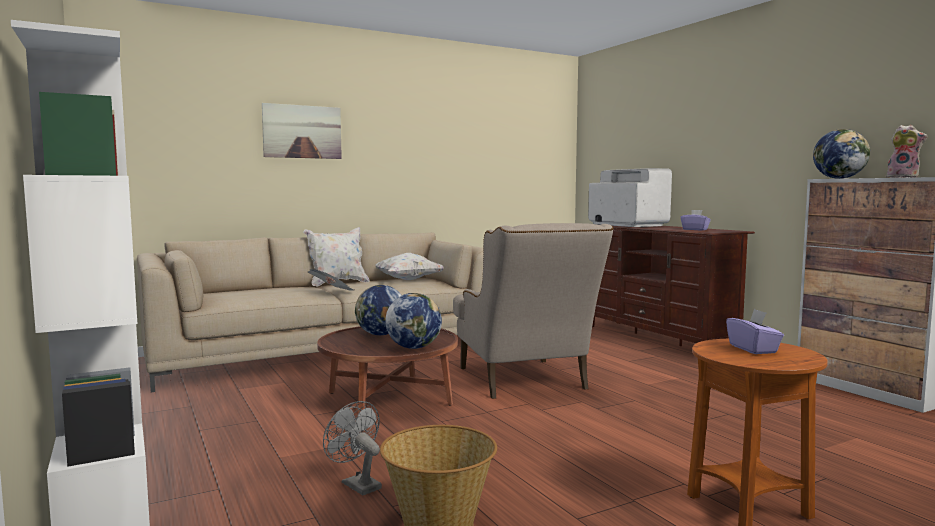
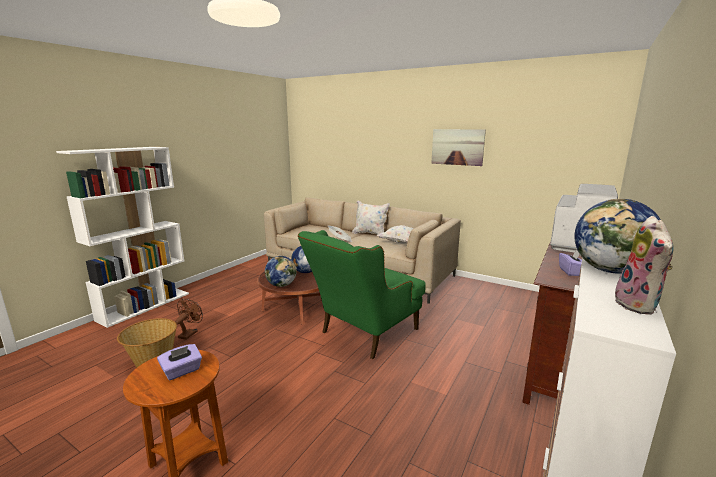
camera: 60 degrees right, 10 degrees up
picture [262,103,342,159] -> picture moved to [431,129,486,166]
grey fan [323,401,382,495] -> brown fan [175,299,203,340]
beige armchair [453,223,613,399] -> green armchair [298,230,426,359]

